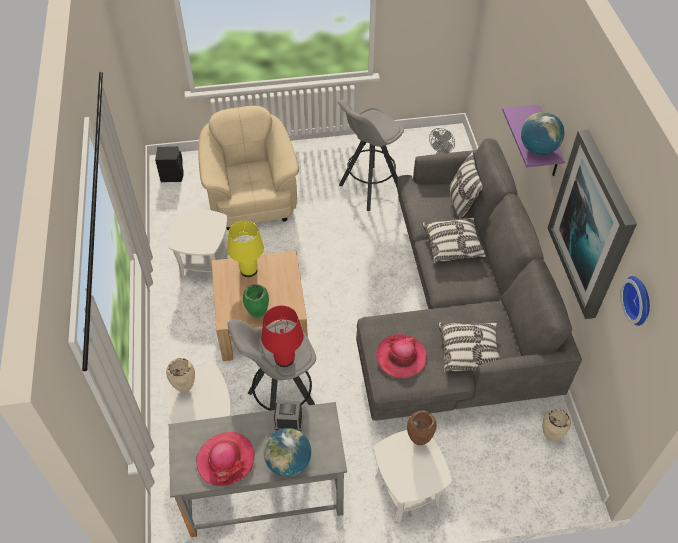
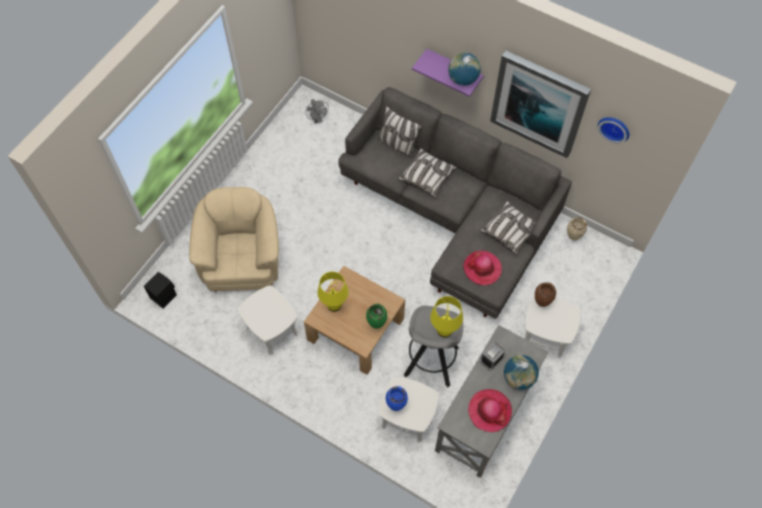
camera: 50 degrees left, 10 degrees up
beige vase [166,358,195,392] -> blue vase [386,386,408,411]
beige armchair [198,106,299,231] -> beige armchair turned 60 degrees clockwise [189,187,279,292]
red table lamp [261,306,304,367] -> yellow table lamp [430,296,463,337]
grey stool [337,100,404,211] -> none

